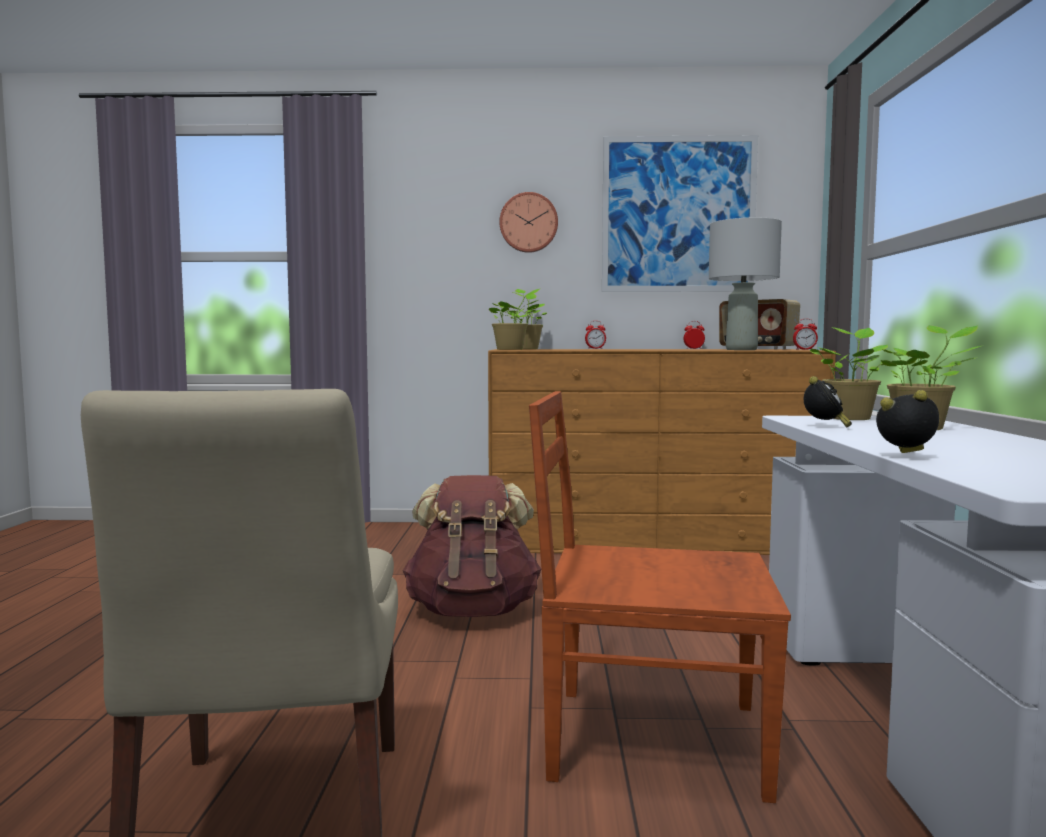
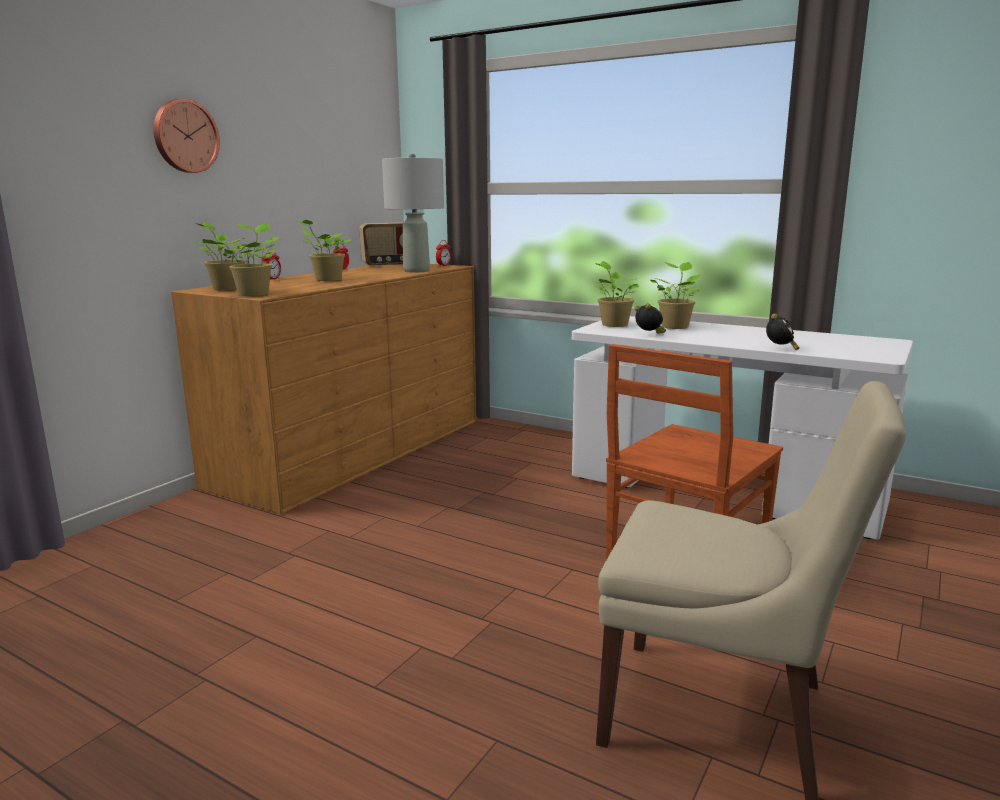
camera: 60 degrees left, 10 degrees up
brown backpack [403,475,541,617] -> none
picture [602,135,758,292] -> none
alarm clock [876,390,939,453] -> alarm clock turned 150 degrees clockwise [766,314,800,350]
none -> potted plant [296,220,352,281]

